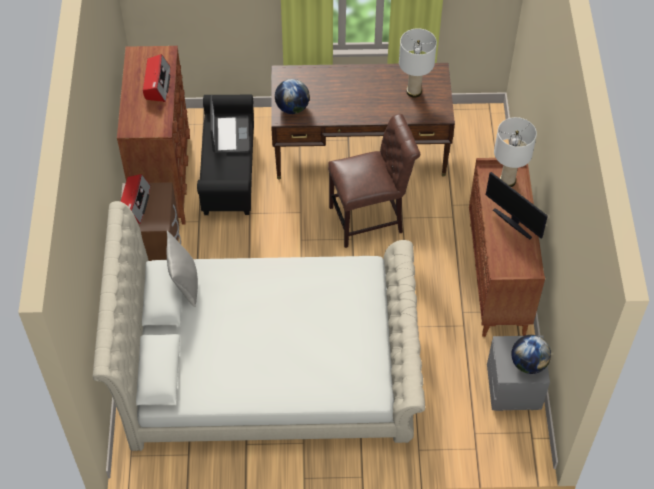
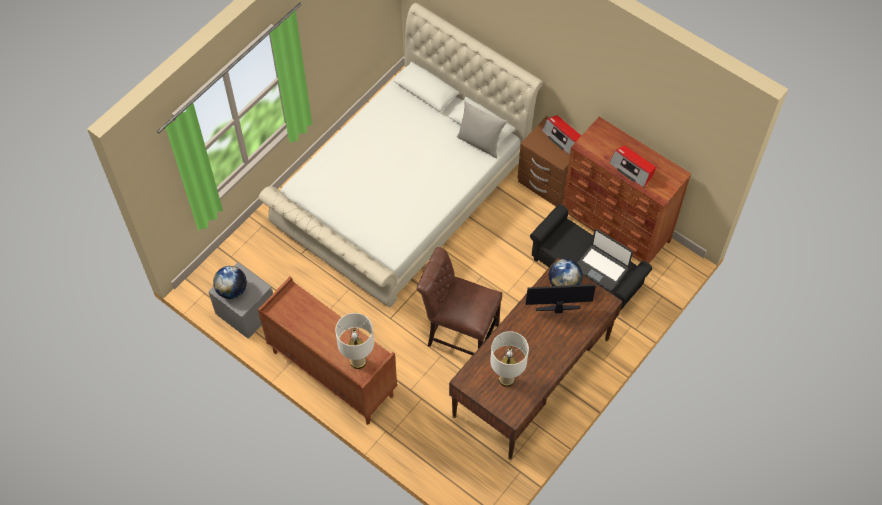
camera: 130 degrees right, 5 degrees up
brown chair [328,114,420,248] -> brown chair turned 90 degrees clockwise [417,247,502,355]
monitor [486,172,548,239] -> monitor moved to [526,284,596,313]

